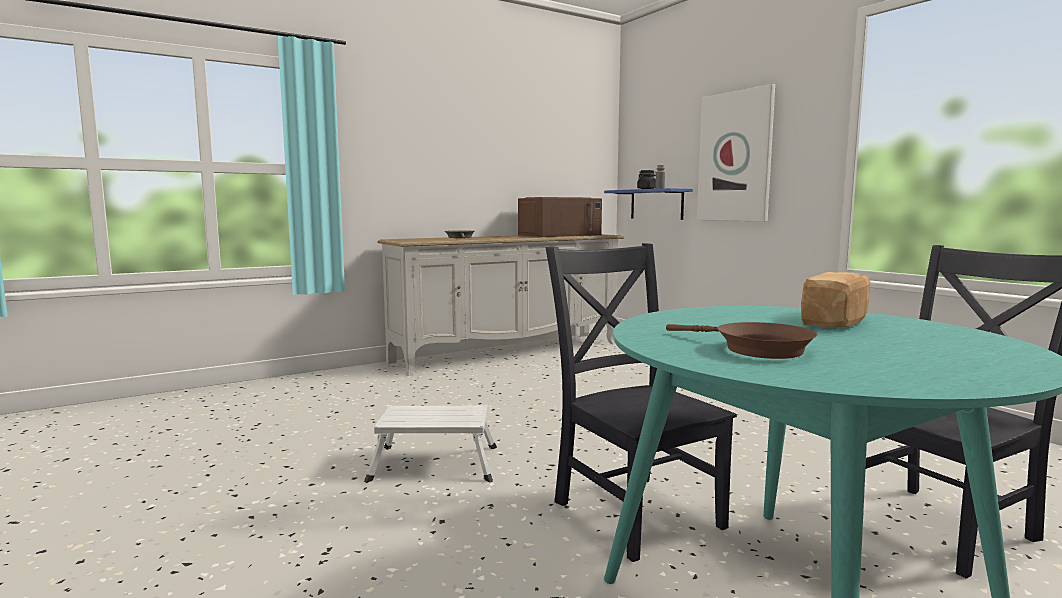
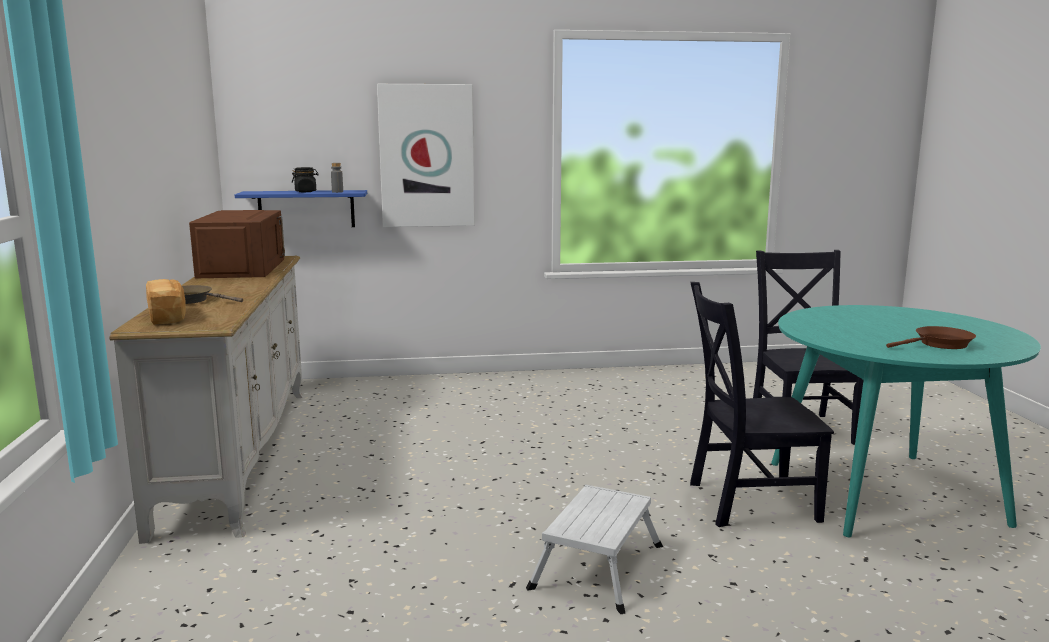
camera: 65 degrees left, 5 degrees up
bread [801,272,870,328] -> bread moved to [146,279,186,325]

